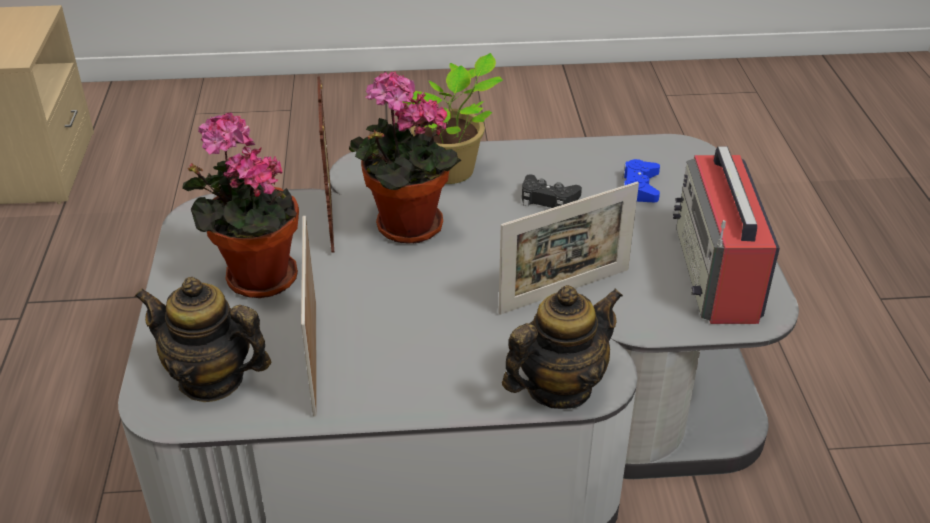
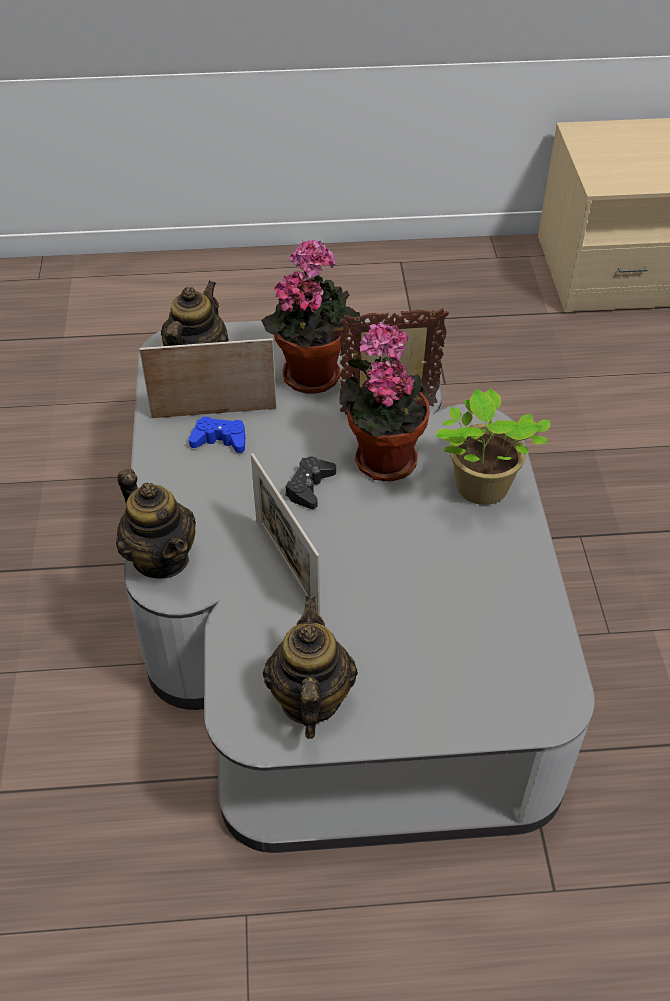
camera: 90 degrees right, 10 degrees up
black game controller [522,174,582,208] -> black game controller moved to [285,457,336,509]
blue game controller [622,159,660,202] -> blue game controller moved to [189,416,245,453]
radio [673,146,780,324] -> teapot [263,596,358,739]

